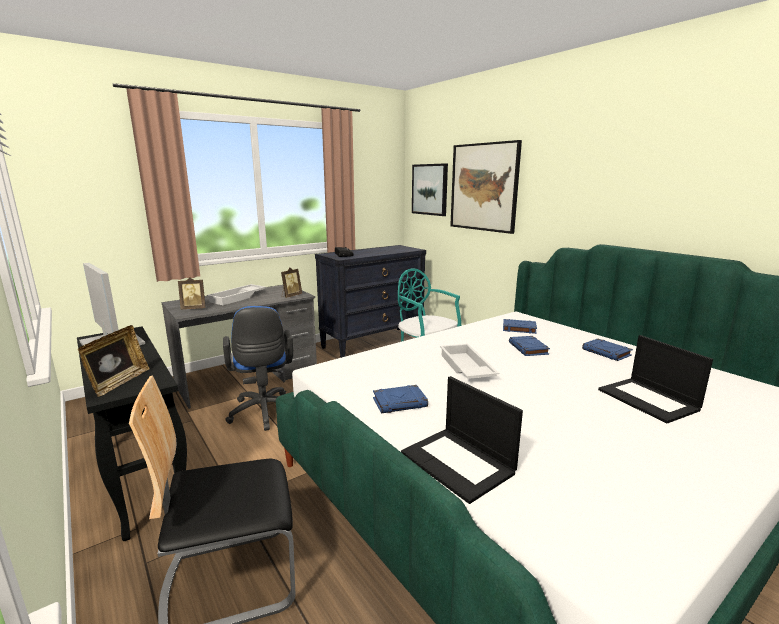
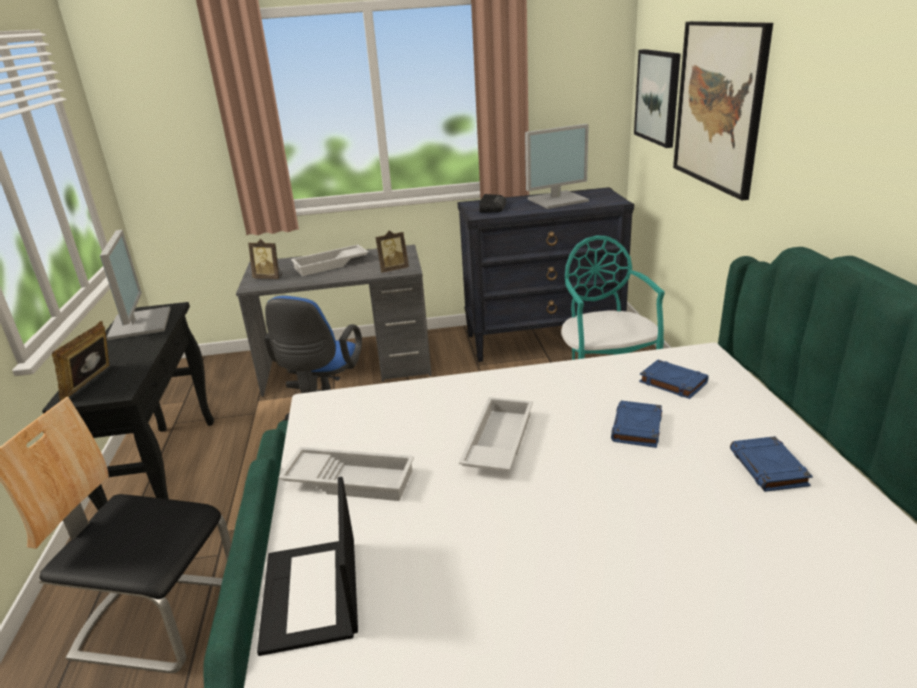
camera: 30 degrees right, 10 degrees up
picture frame [78,325,150,397] -> picture frame turned 150 degrees clockwise [52,321,109,401]
blue book [373,385,428,413] -> white tray [278,447,414,501]
laptop [598,335,713,423] -> none
none -> monitor [525,124,589,209]

